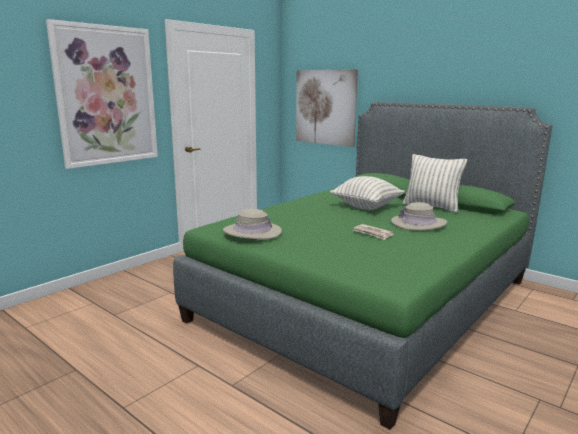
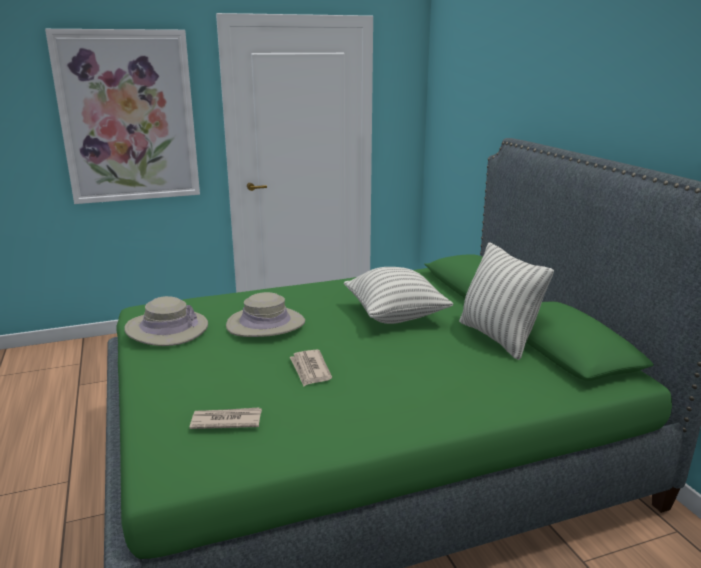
camera: 30 degrees right, 5 degrees up
picture [296,69,358,147] -> none
beige hat [391,202,447,231] -> beige hat moved to [226,292,305,337]
none -> newspaper [189,408,262,429]

